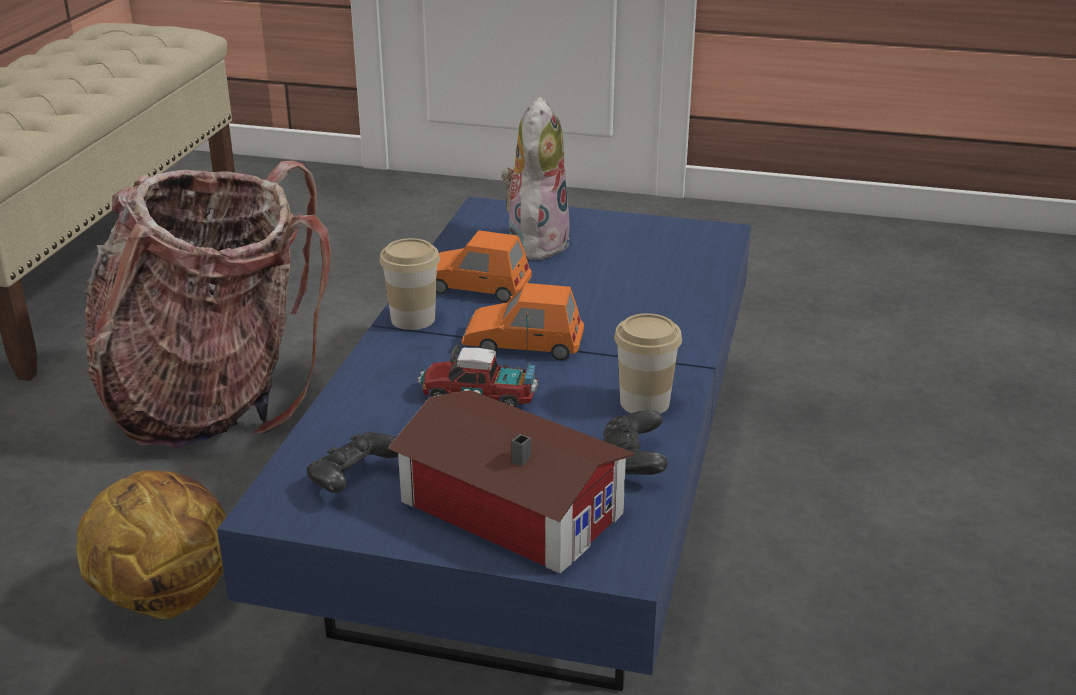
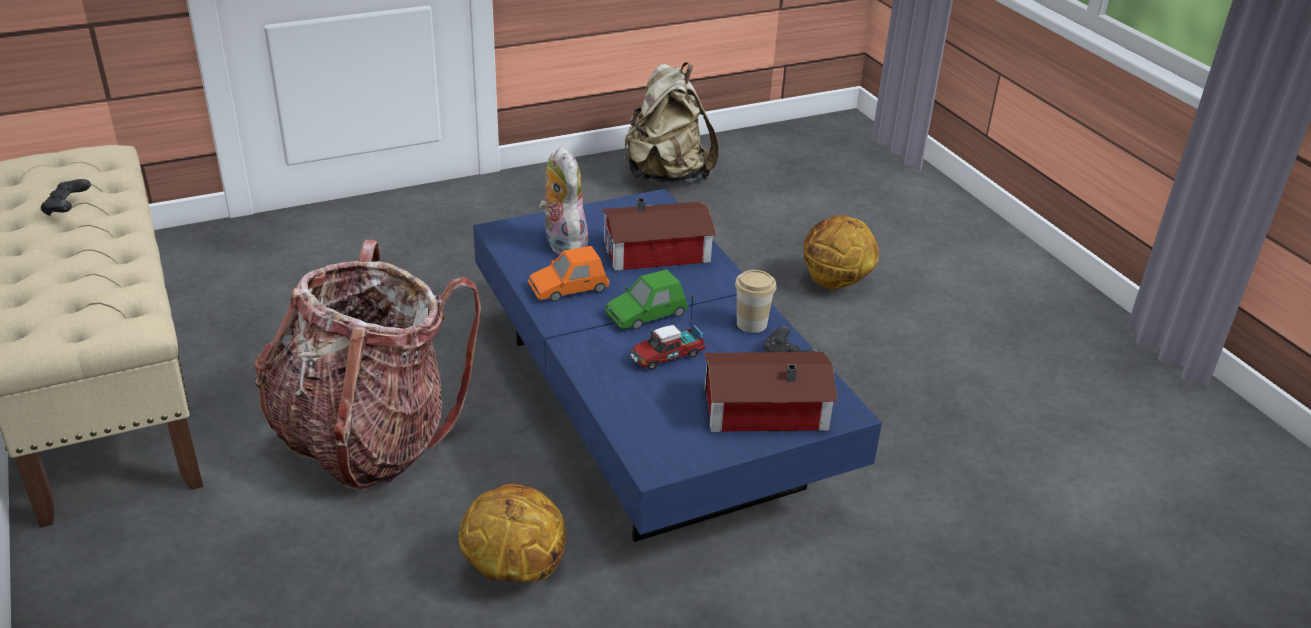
camera: 40 degrees left, 5 degrees up
black game controller [306,432,398,493] -> black game controller moved to [41,179,91,216]
cup [379,238,440,330] -> none
orange toy car [461,283,584,360] -> green toy car [605,269,688,330]
none -> toy house [602,198,716,271]
none -> beige backpack [624,62,719,183]
none -> basketball [804,215,879,290]

